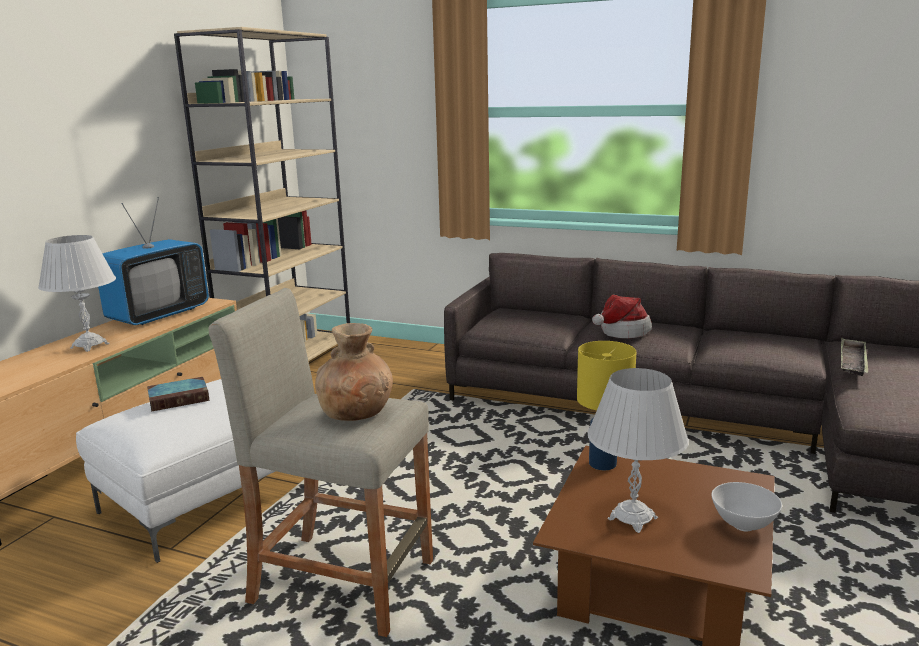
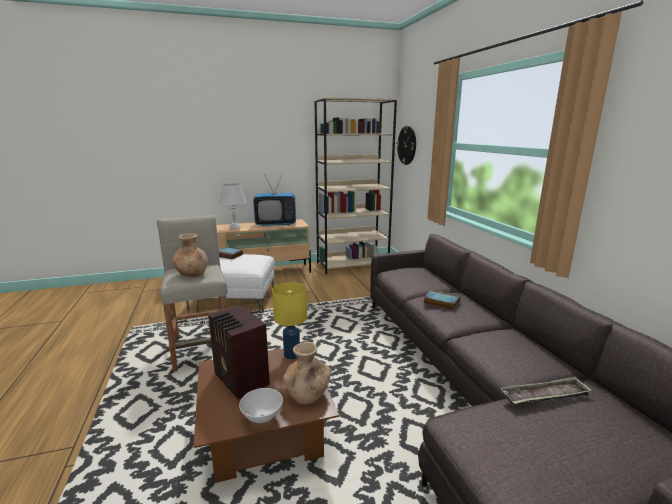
camera: 50 degrees right, 0 degrees up
white table lamp [587,368,689,533] -> radio [208,305,270,399]
hat [592,295,652,339] -> book [424,289,461,310]
none -> brown vase [283,342,331,404]
none -> wall clock [396,126,416,165]

